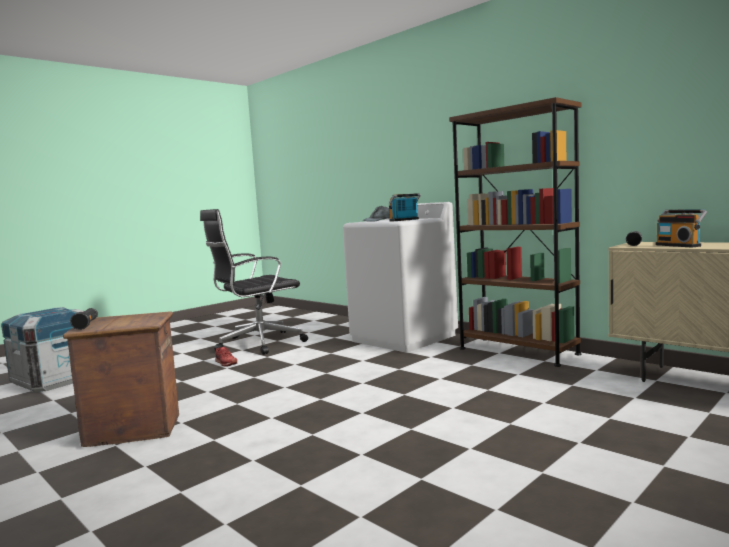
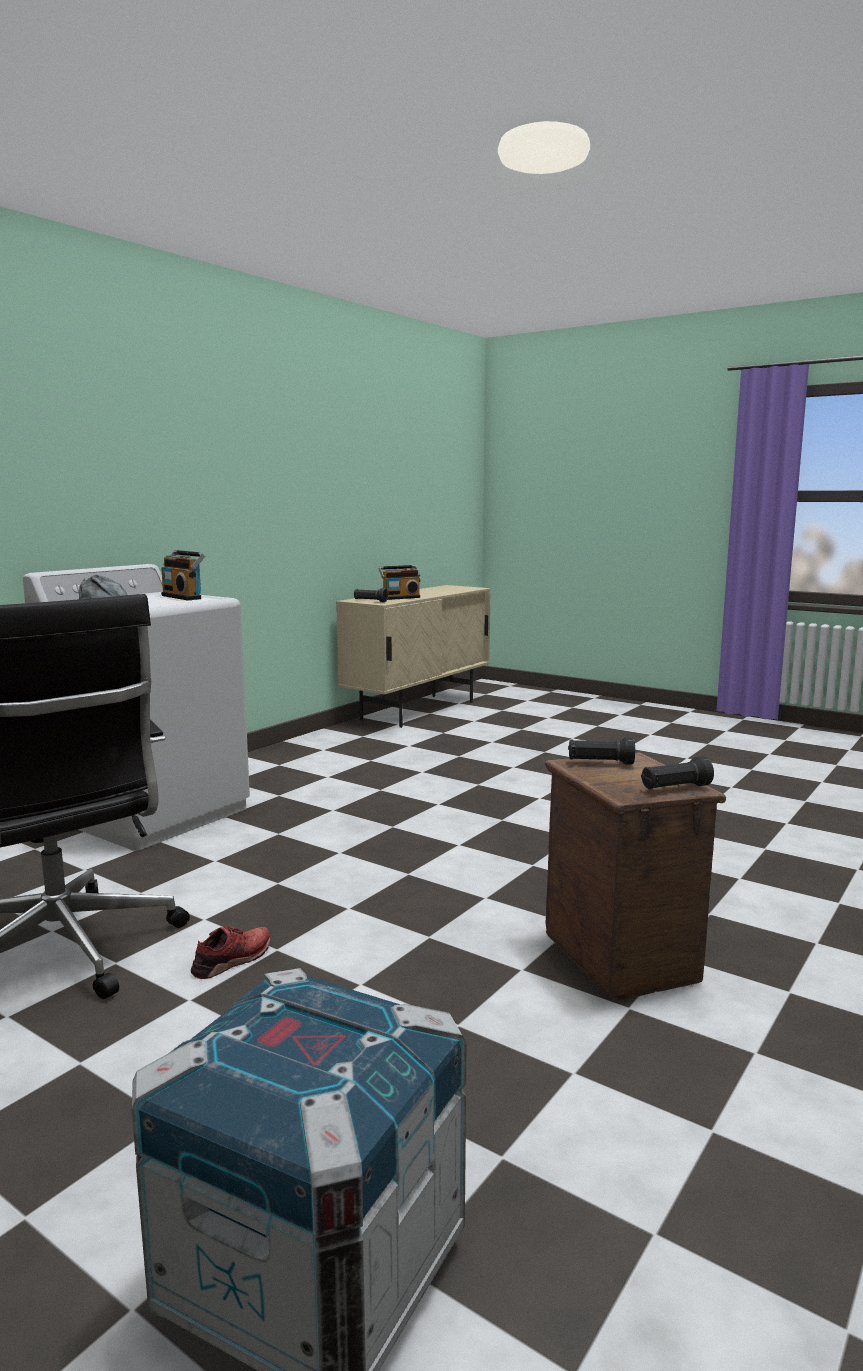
camera: 100 degrees left, 5 degrees up
brown bookcase [449,97,581,367] -> none
none -> black flashlight [568,737,635,765]

